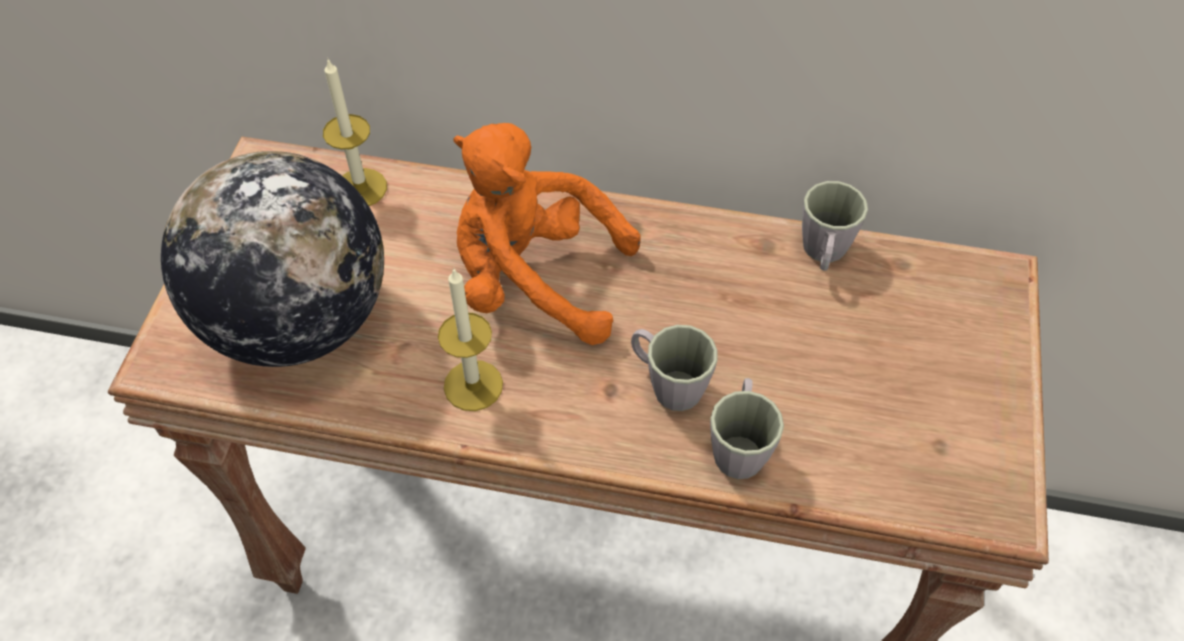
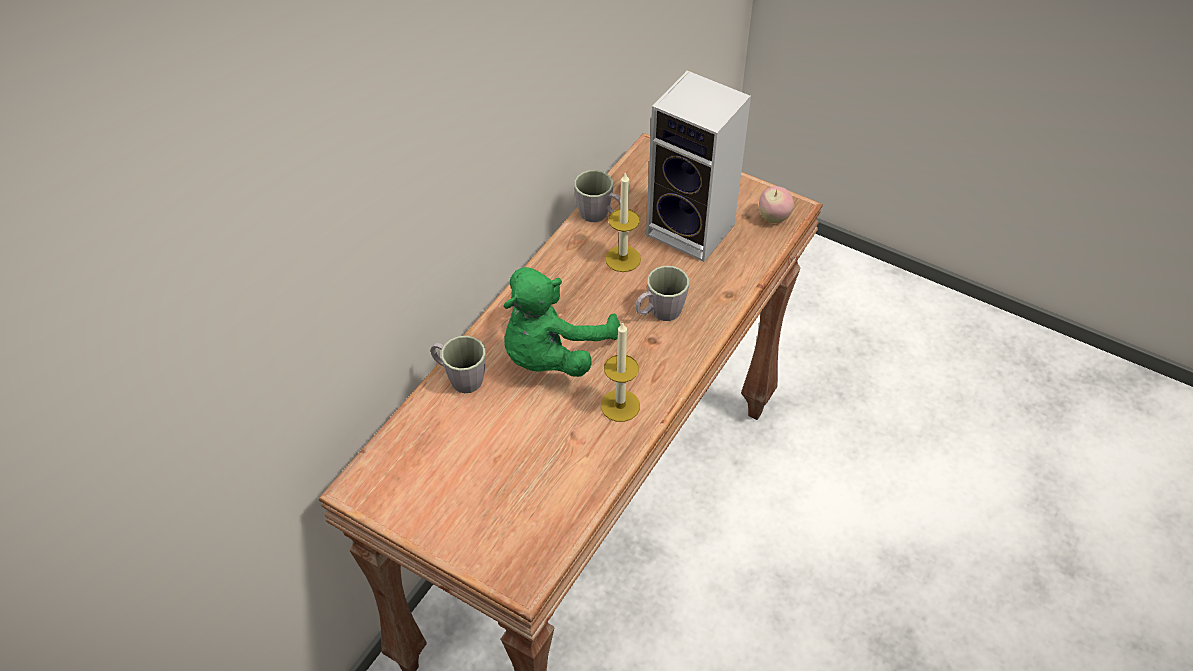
camera: 70 degrees left, 5 degrees down
globe [161,151,384,367] -> none
candle [323,58,387,206] -> candle moved to [605,172,641,272]
orange plush toy [453,123,641,345] -> green plush toy [503,267,621,377]
grey mug [710,378,784,479] -> grey mug moved to [431,336,486,393]
none -> speaker [646,70,751,262]
none -> apple [759,186,794,223]

